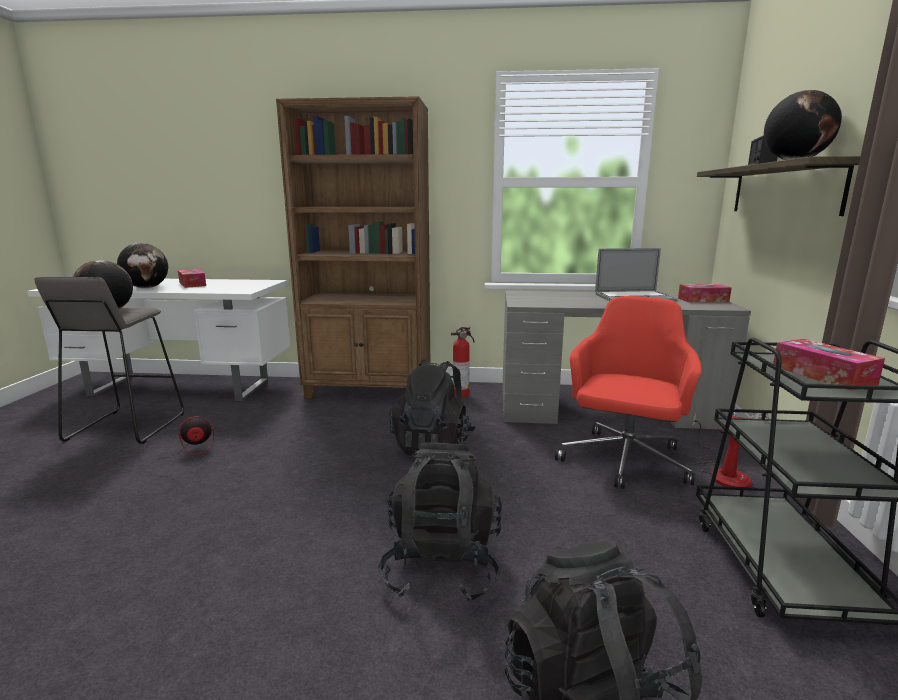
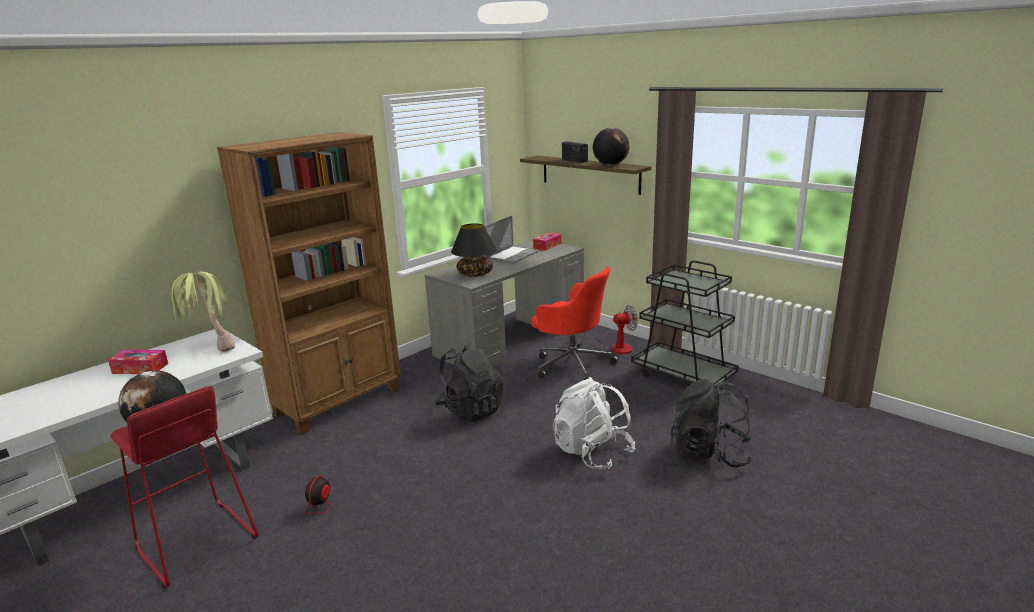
camera: 50 degrees left, 5 degrees up
grey stool [34,277,184,444] -> red stool [110,386,259,589]
globe [117,243,168,288] -> none
black backpack [378,443,502,604] -> white backpack [553,378,635,469]
fire extinguisher [451,327,474,397] -> none
red office chair [555,296,701,489] -> red office chair turned 150 degrees clockwise [531,266,619,380]
tissue box [773,339,885,391] -> none
none -> potted plant [171,272,235,352]
none -> black table lamp [451,223,497,277]

